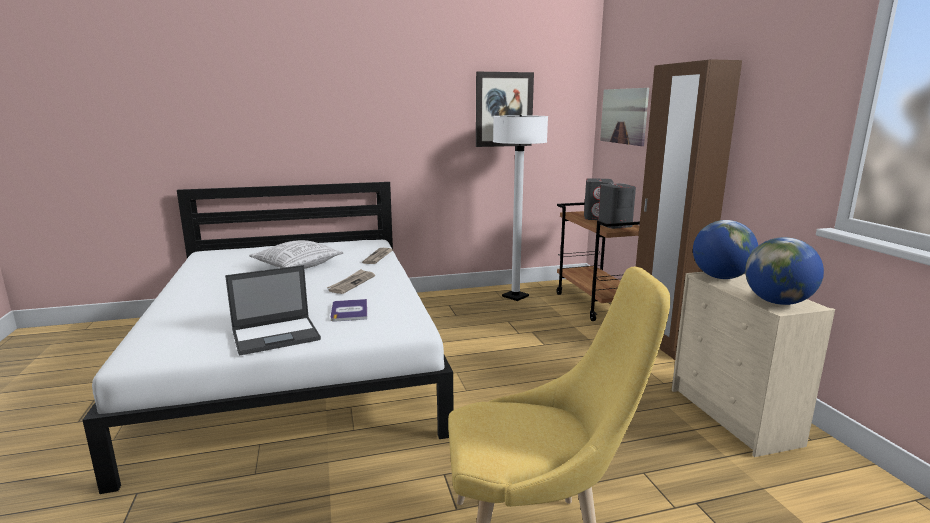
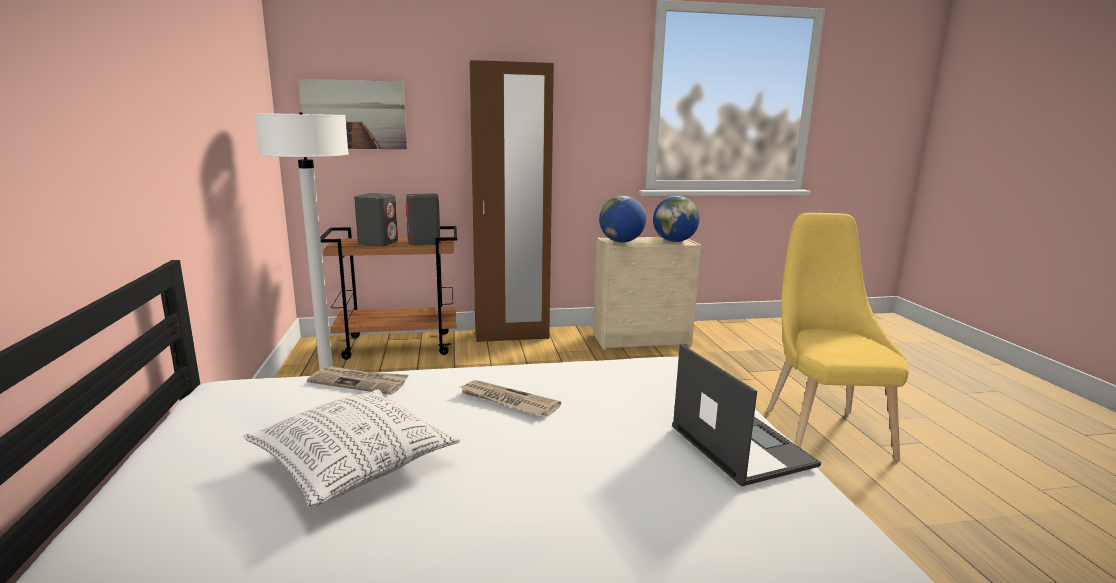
camera: 85 degrees left, 0 degrees up
book [331,299,367,322] -> none
picture [476,72,534,147] -> none

